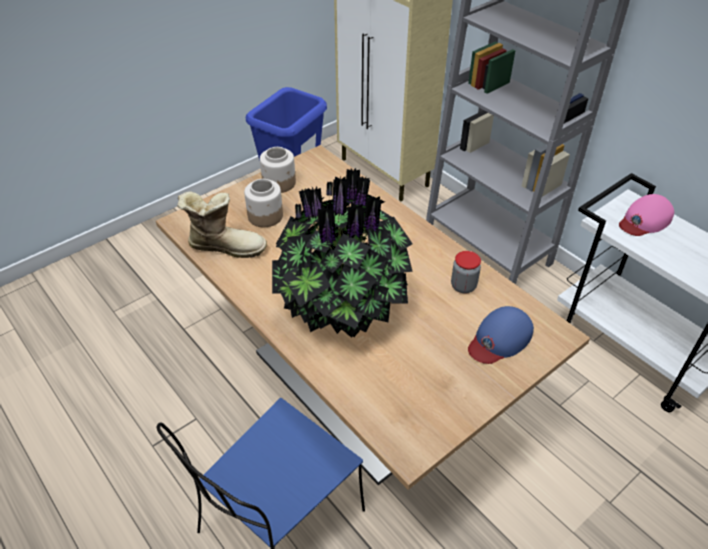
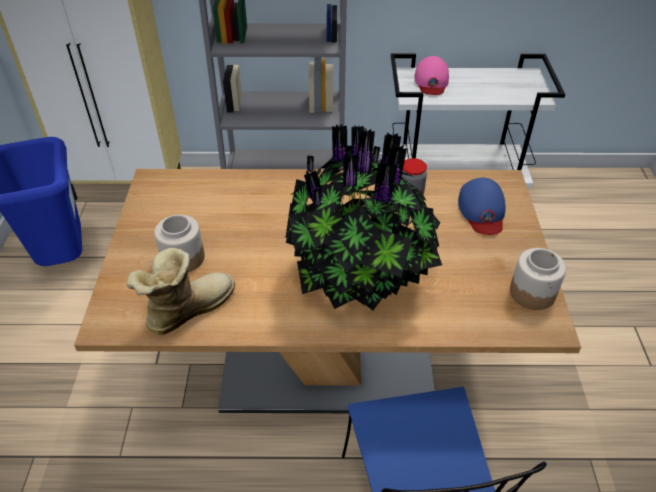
camera: 50 degrees left, 0 degrees up
jar [260,147,296,193] -> jar moved to [510,248,566,310]

